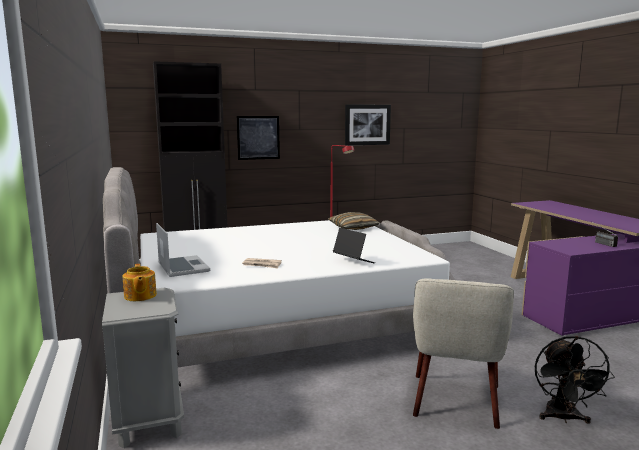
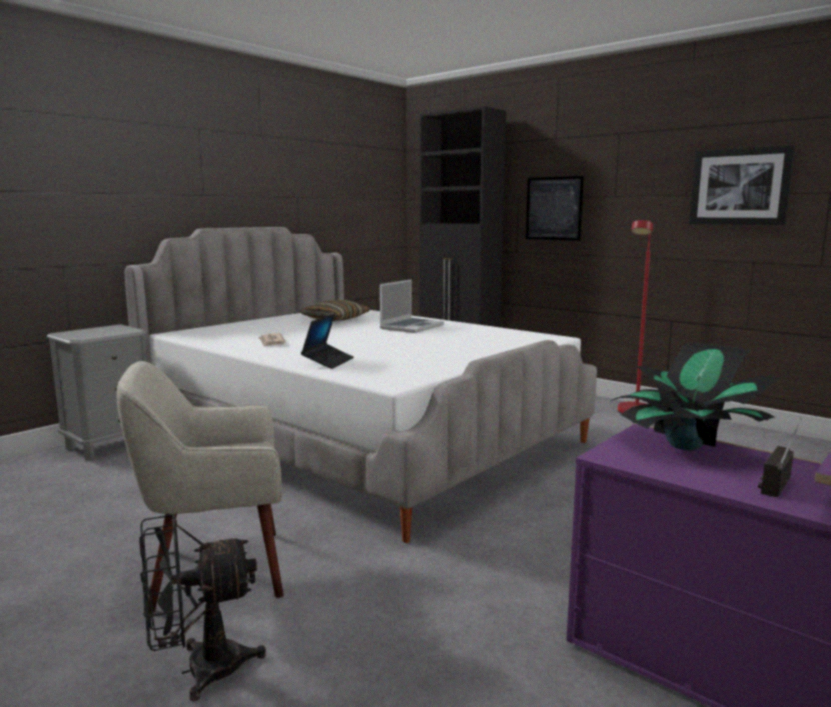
camera: 60 degrees right, 0 degrees up
teapot [122,264,157,301] -> none
laptop [156,223,210,277] -> laptop moved to [380,279,444,333]
pillow [328,212,380,230] -> pillow moved to [299,300,370,321]
none -> potted plant [611,342,780,450]

